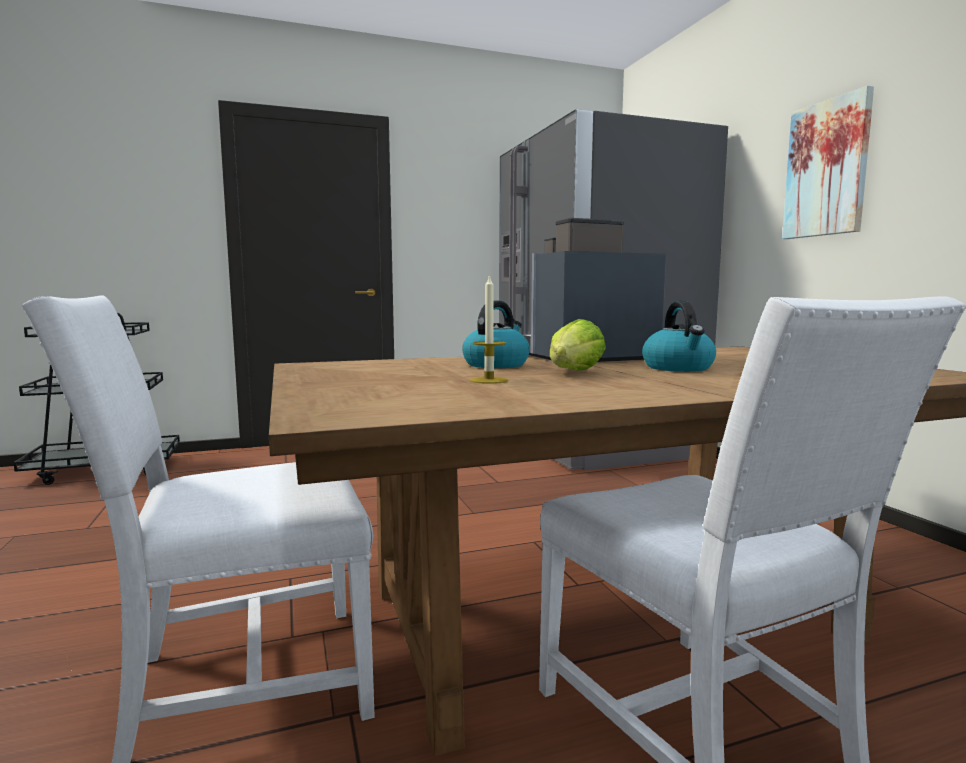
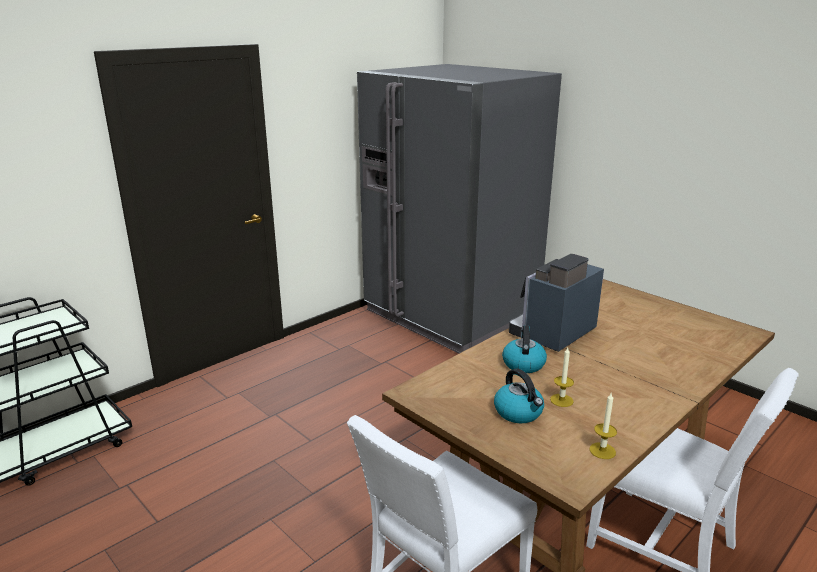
camera: 25 degrees left, 15 degrees up
lettuce [550,319,606,371] -> none
kettle [642,301,716,372] -> kettle moved to [494,368,544,423]
picture [782,86,874,239] -> none
none -> candle [589,393,617,459]

